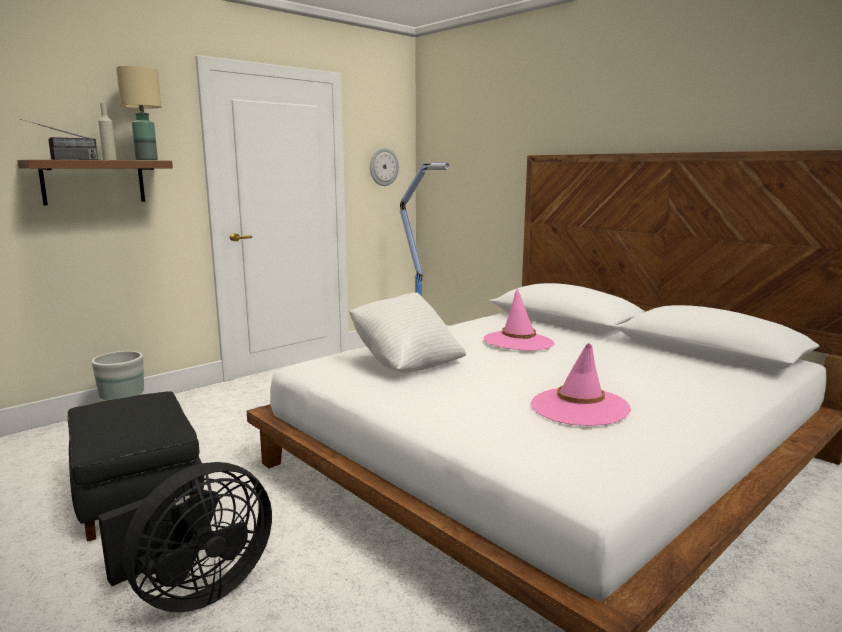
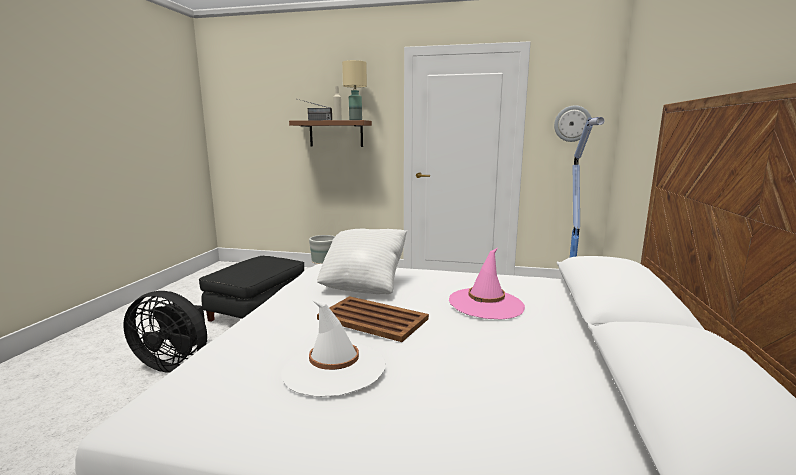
camera: 55 degrees right, 0 degrees up
pink hat [531,343,631,426] -> white hat [281,301,386,397]
none -> brown tray [317,296,429,342]

